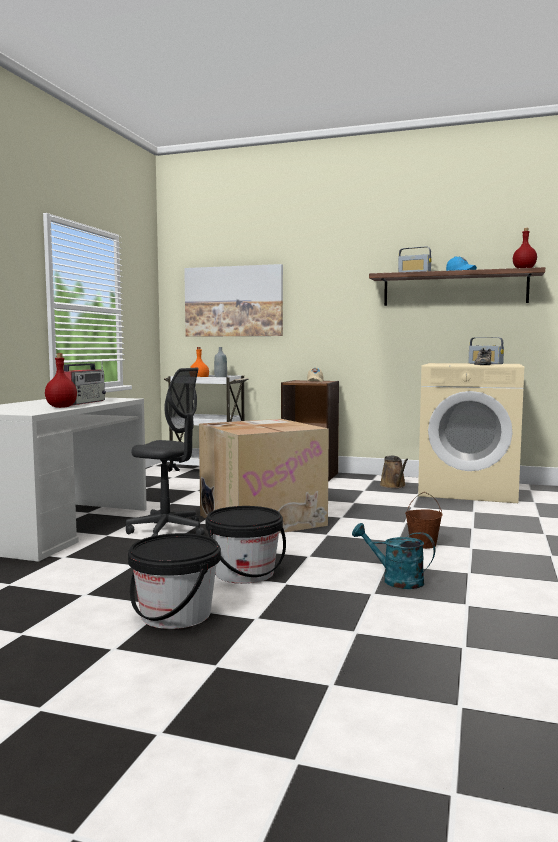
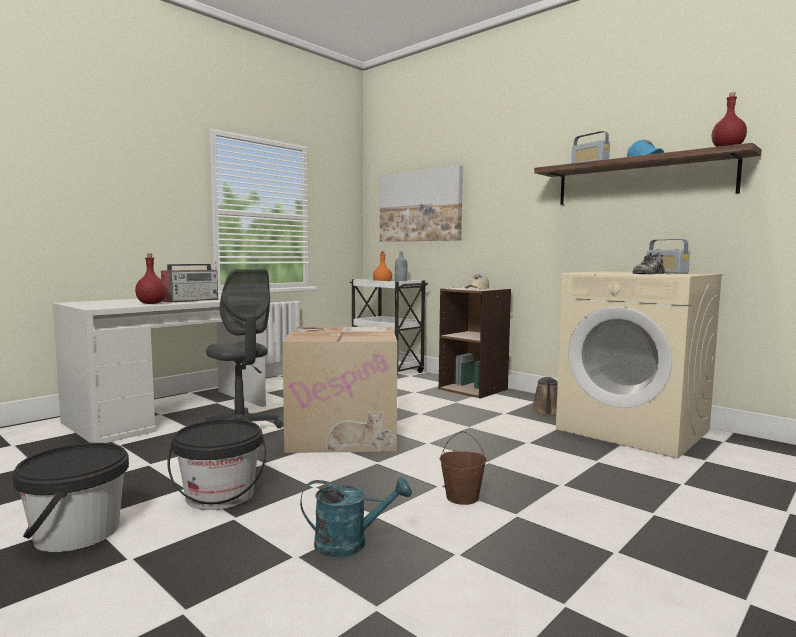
camera: 25 degrees right, 0 degrees up
turquoise watering can [352,523,435,589] -> turquoise watering can turned 120 degrees clockwise [300,477,412,557]

